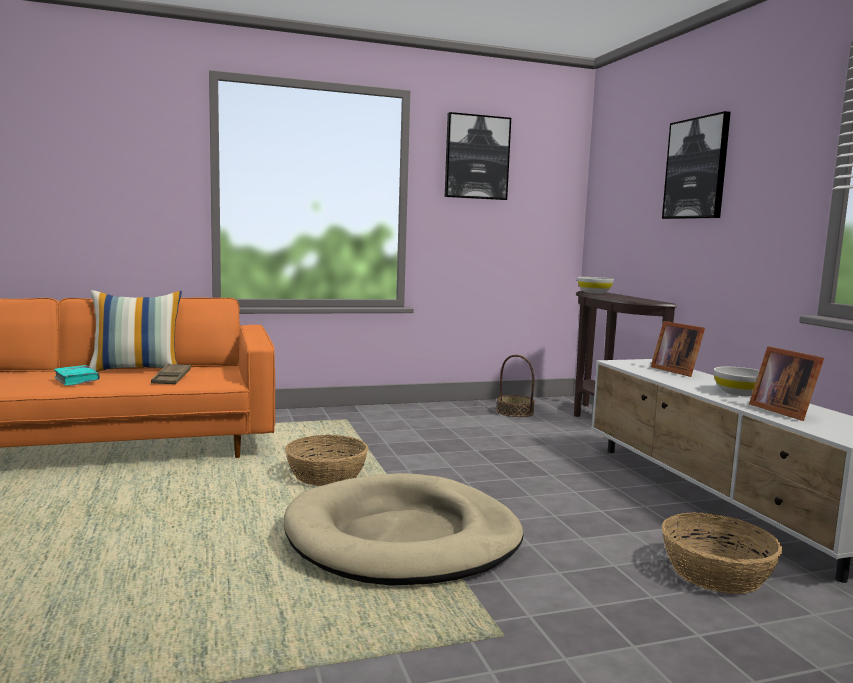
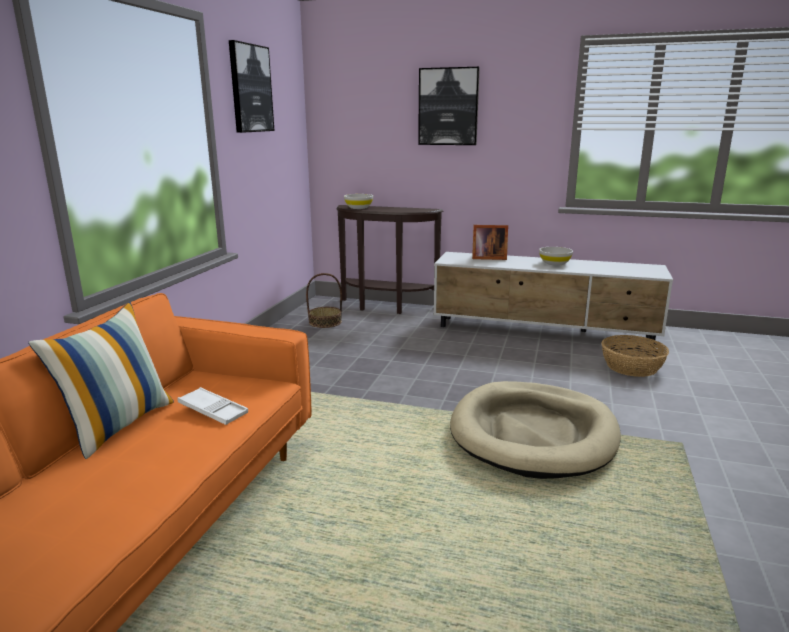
camera: 55 degrees left, 10 degrees up
turquoise book [54,365,100,386] -> none
brown tray [151,364,191,384] -> white tray [177,387,248,425]
basket [285,435,369,486] -> none
picture frame [749,346,824,421] -> none

